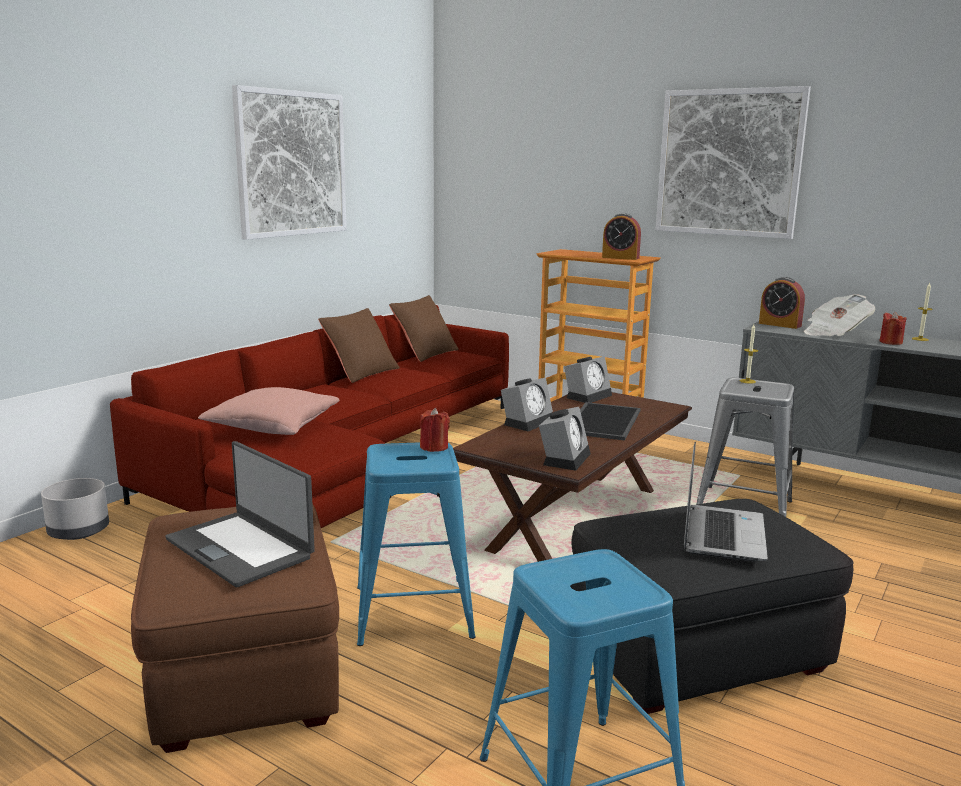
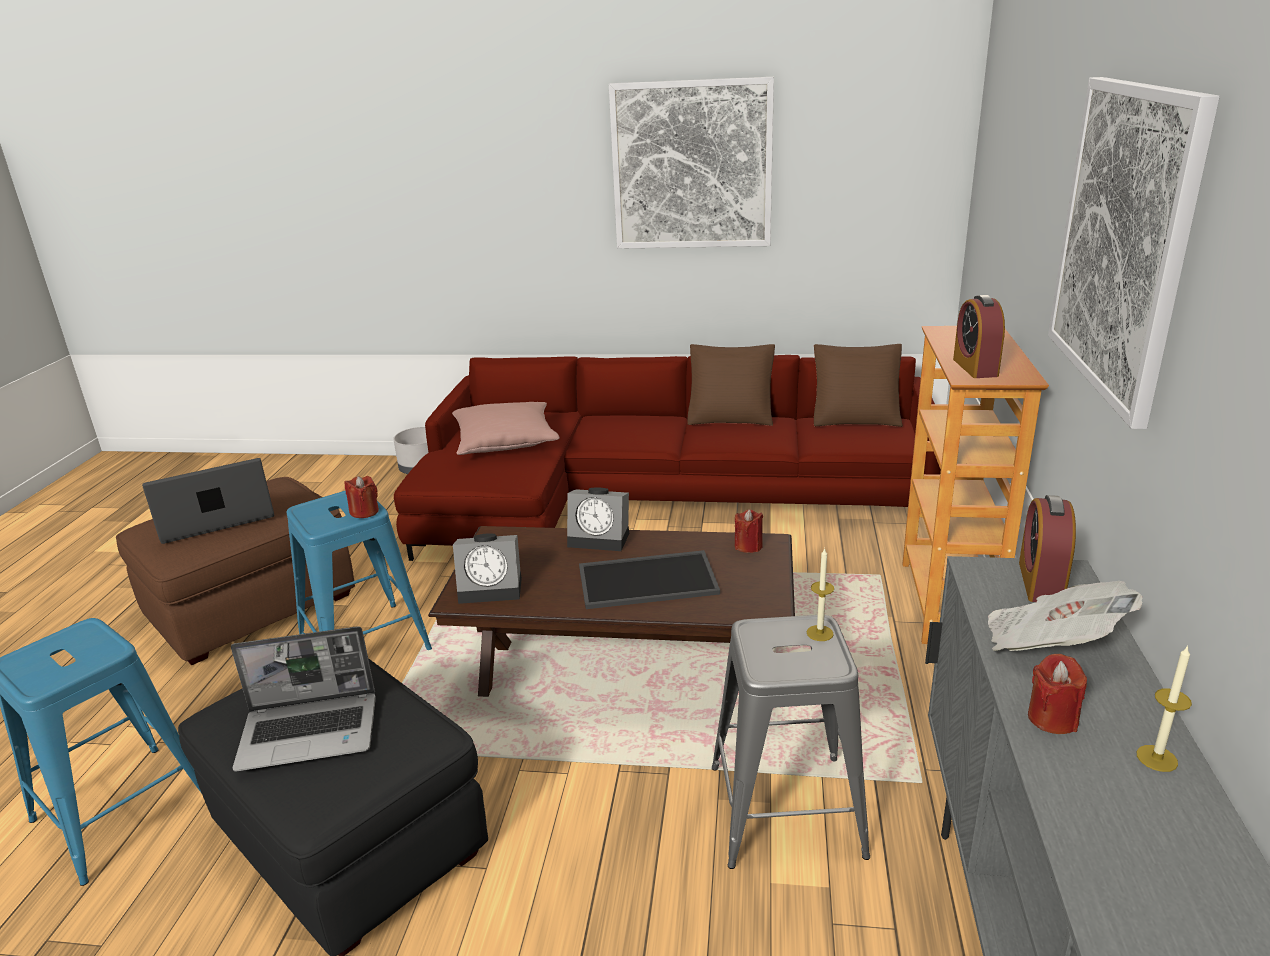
camera: 65 degrees right, 10 degrees up
laptop [166,441,315,587] -> laptop turned 45 degrees clockwise [142,458,274,544]
alarm clock [564,357,612,403] -> red candle [735,509,763,553]

